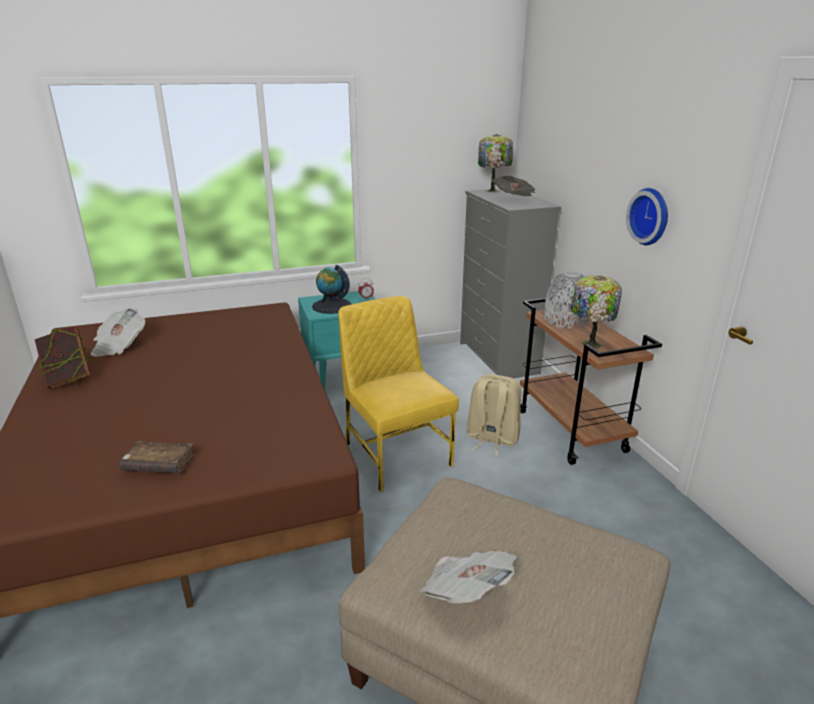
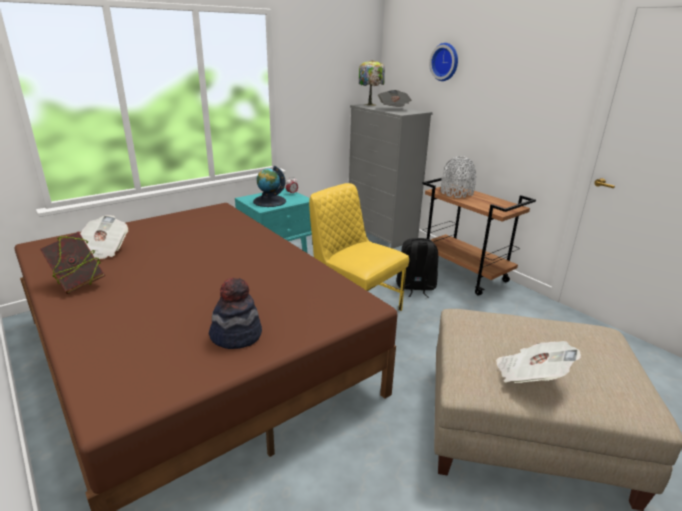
camera: 20 degrees left, 0 degrees up
brown book [120,441,196,474] -> hat [209,278,262,349]
beige backpack [467,374,522,456] -> black backpack [396,238,438,298]
table lamp [571,276,622,349] -> none
wall clock [626,188,668,245] -> wall clock moved to [429,43,458,81]

